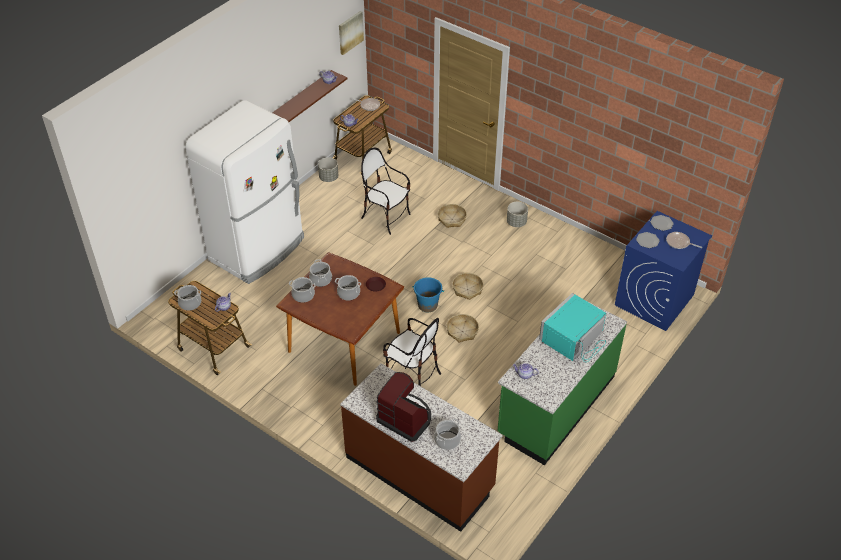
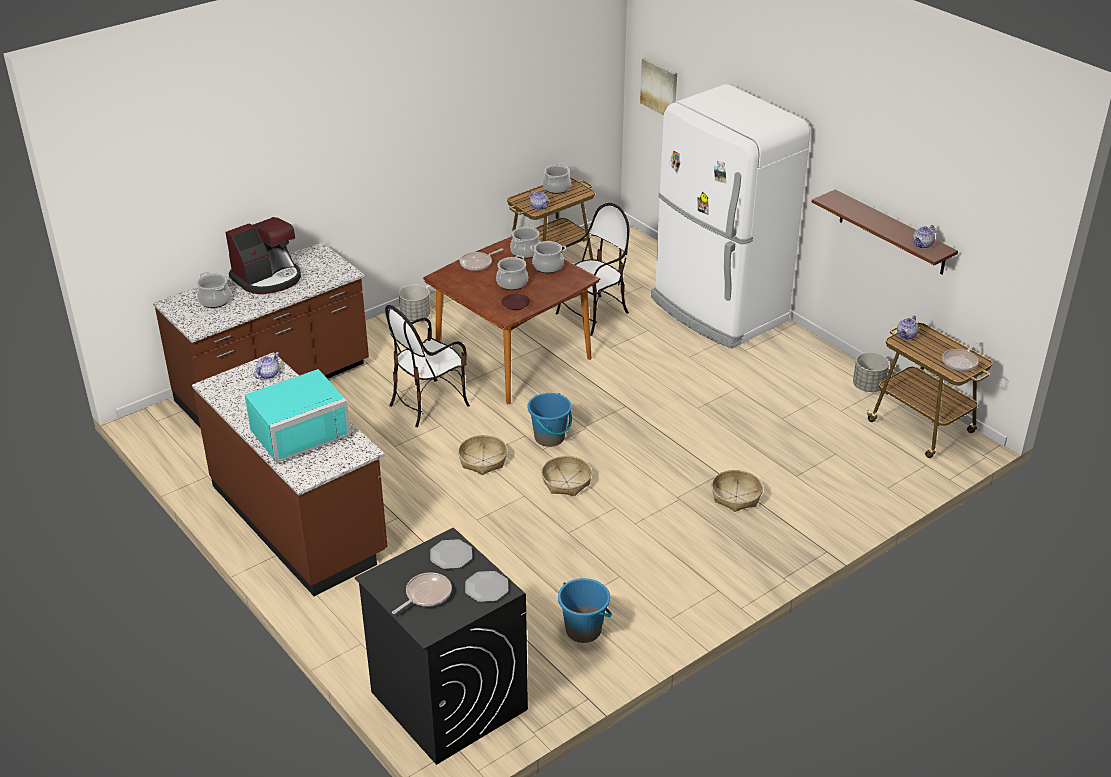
camera: 105 degrees right, 10 degrees down
picture [339,11,364,55] -> picture moved to [640,58,677,115]
chair [361,148,411,235] -> chair moved to [556,203,630,336]
green counter [497,300,627,465] -> brown counter [192,352,388,596]
grey planter [507,202,528,227] -> grey planter moved to [399,285,430,321]
turquoise microwave [539,293,606,362] -> turquoise microwave turned 90 degrees clockwise [245,369,351,463]
blue washing machine [615,211,712,331] -> black washing machine [355,528,528,765]
none -> frying pan [460,249,503,271]
none -> blue bucket [558,578,612,643]

